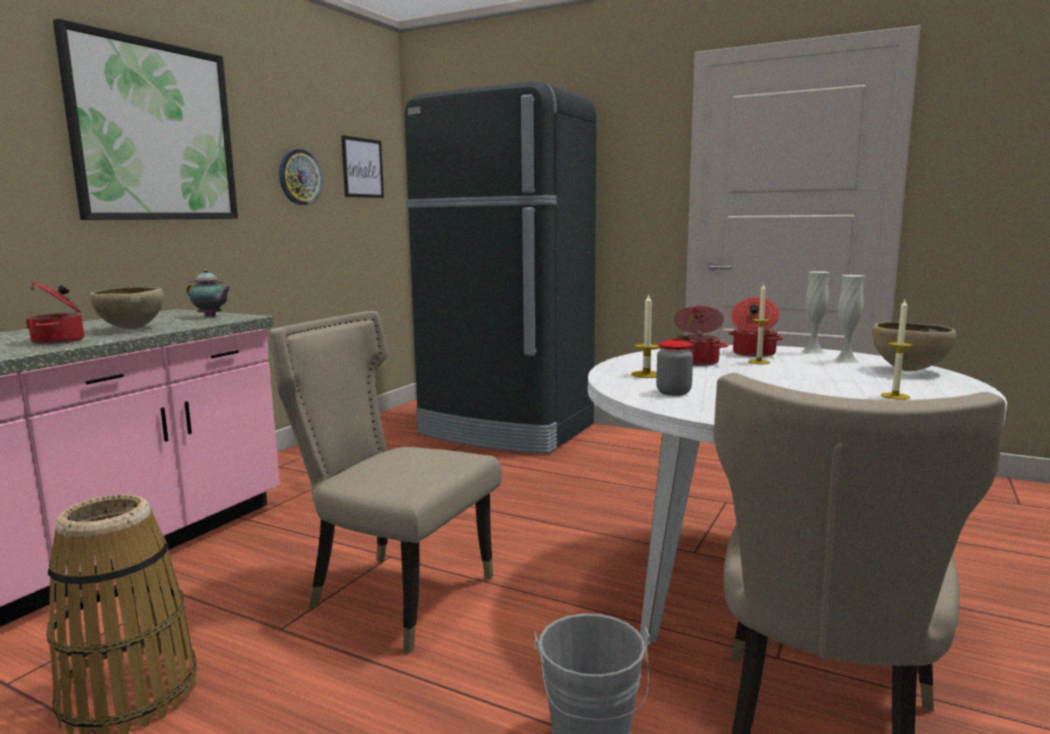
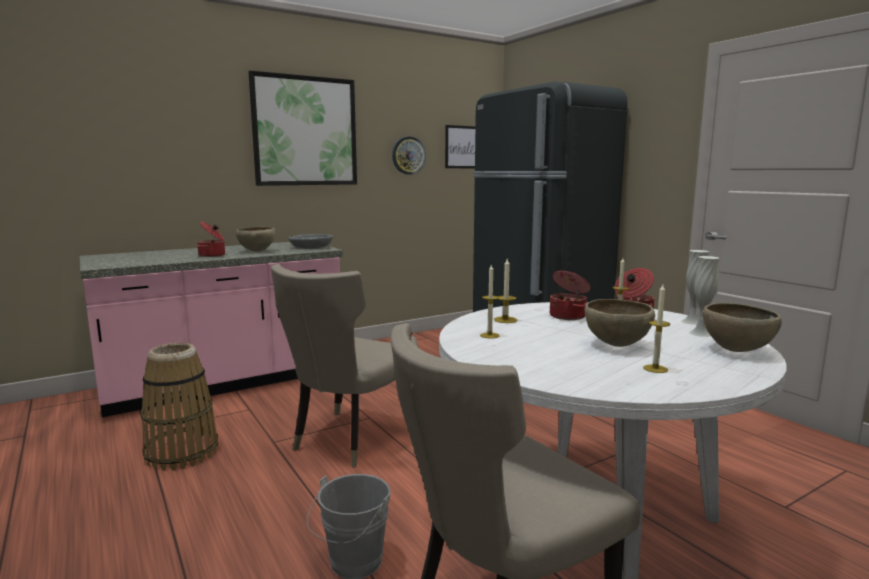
camera: 30 degrees right, 0 degrees up
teapot [187,269,232,317] -> grey bowl [289,234,333,249]
beige chair [269,311,502,653] -> beige chair turned 120 degrees counterclockwise [271,264,396,467]
jar [656,341,693,396] -> candle [480,265,500,339]
none -> brown bowl [585,299,655,347]

